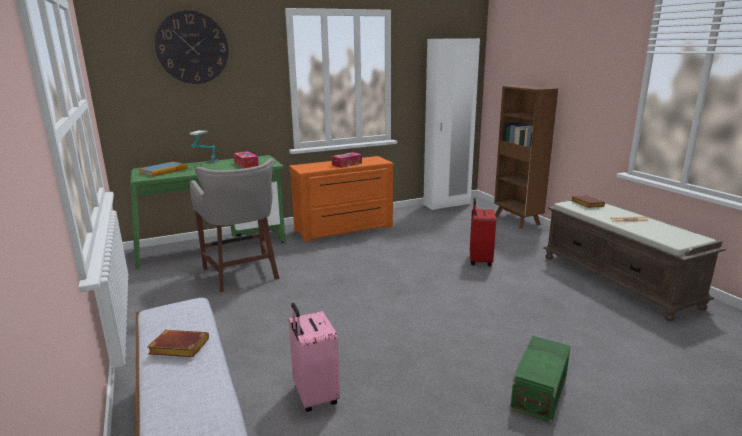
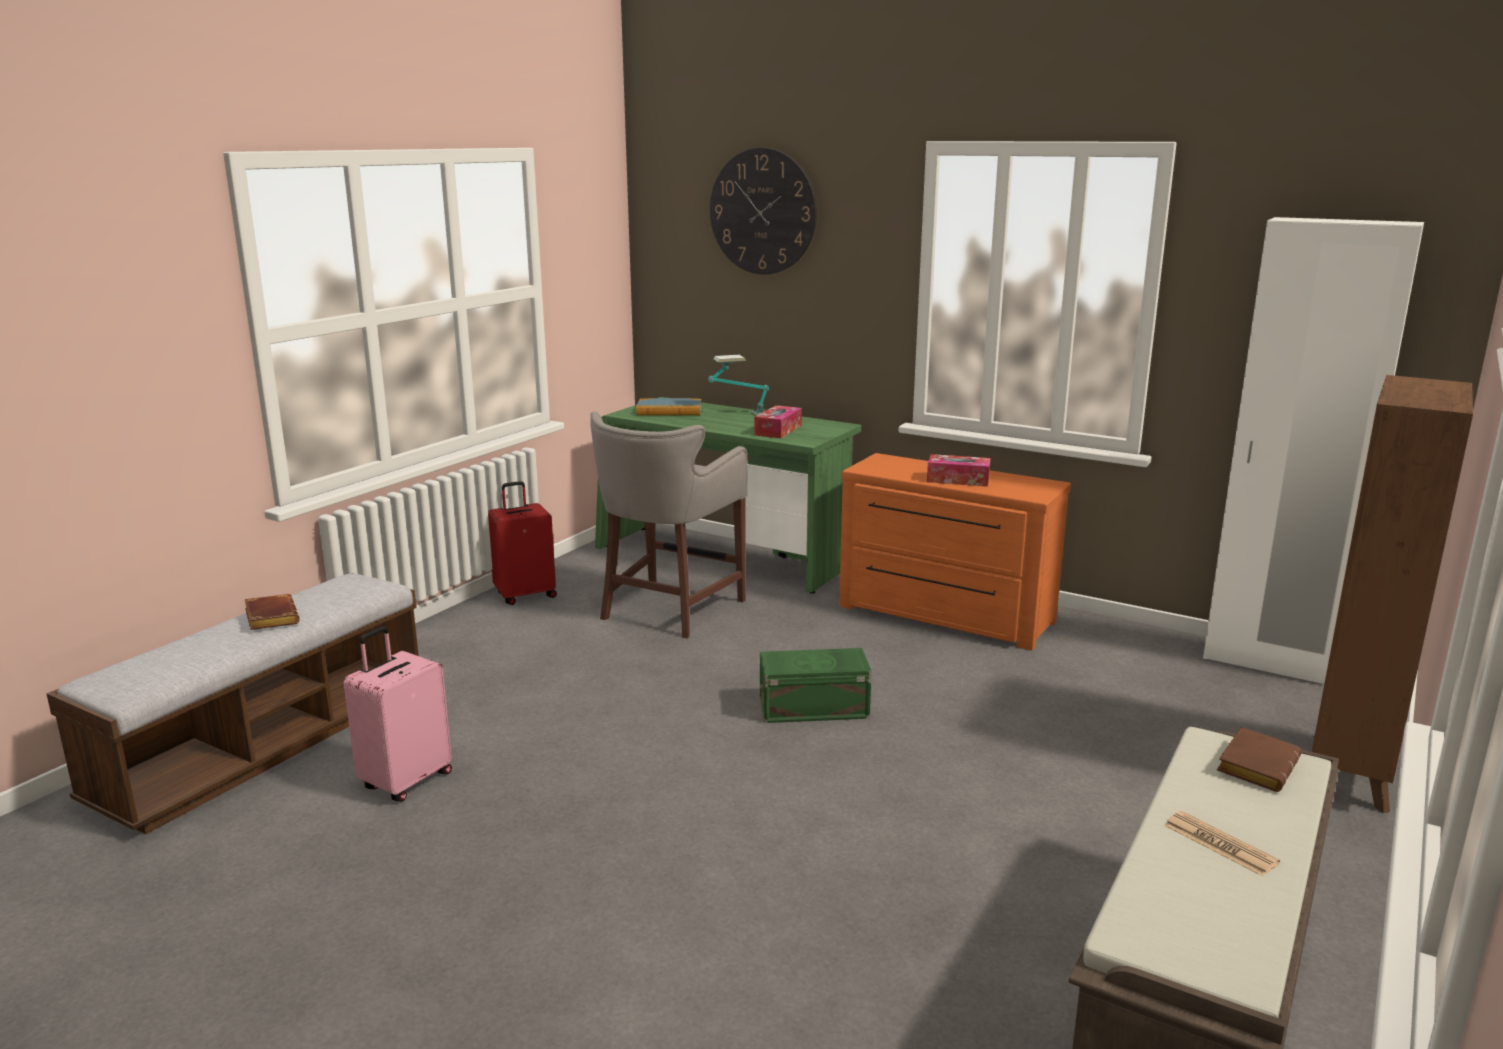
camera: 55 degrees right, 0 degrees up
red suitcase [470,198,496,266] -> red suitcase moved to [488,481,557,605]
green storage box [510,336,571,423] -> green storage box moved to [760,648,872,723]

